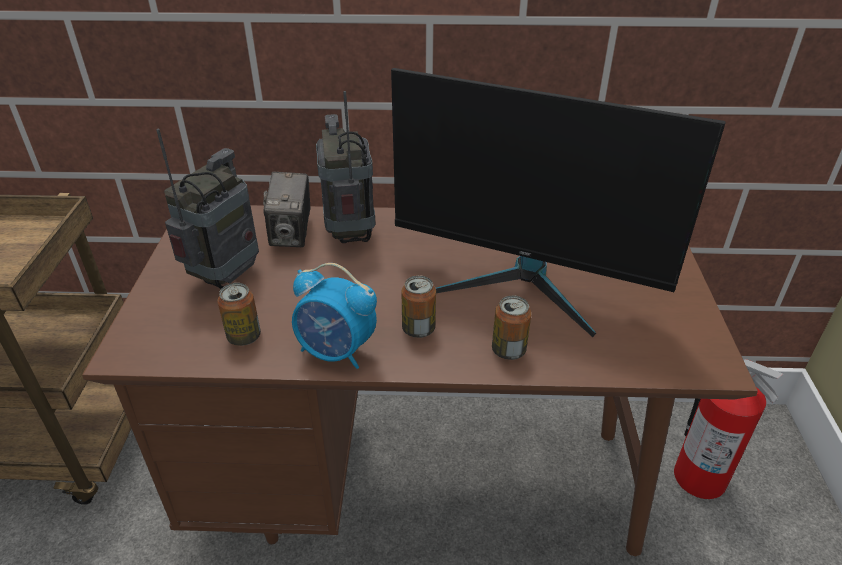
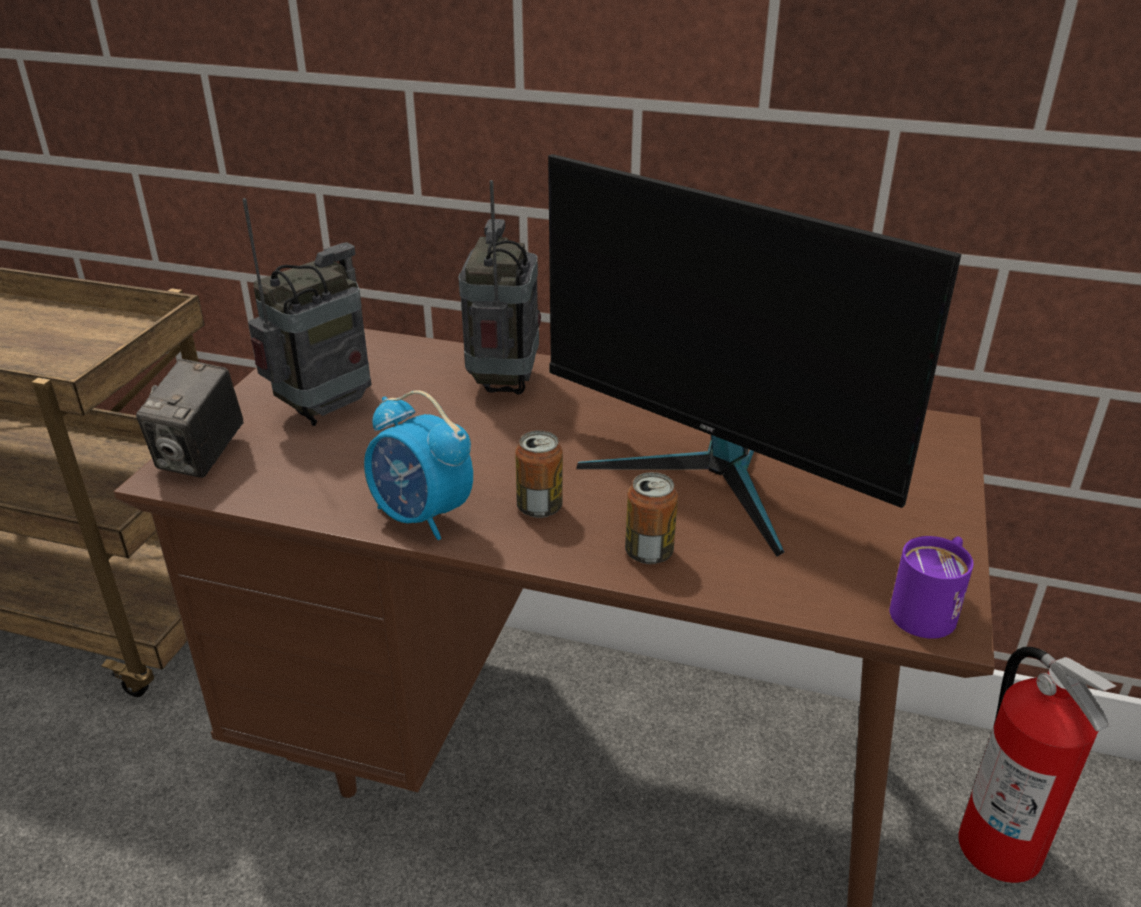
camera: 15 degrees right, 5 degrees down
can [218,283,261,346] -> none
camera [263,172,310,247] -> camera moved to [136,359,244,478]
none -> purple mug [890,536,974,639]

